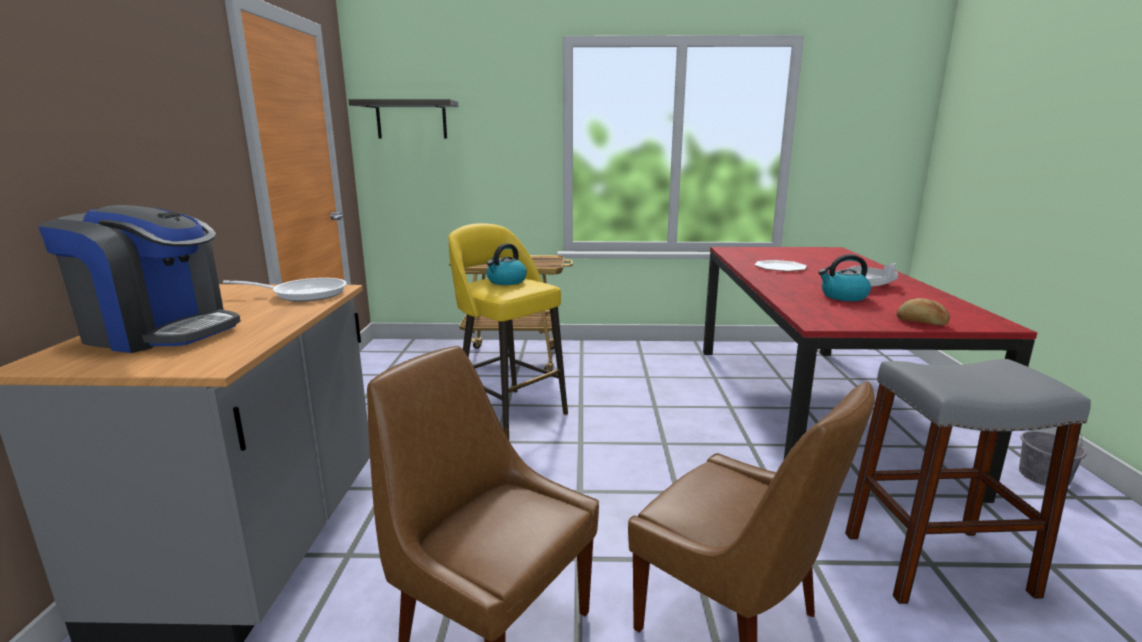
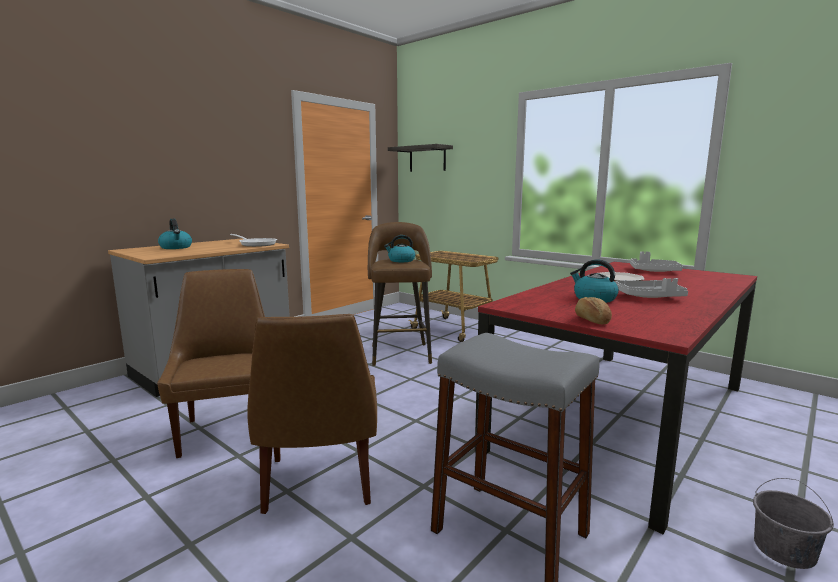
camera: 40 degrees right, 5 degrees down
coffee machine [38,205,241,353] -> kettle [158,219,192,249]
yellow stool [448,223,568,440] -> brown stool [368,222,432,366]
none -> grey tray [630,251,683,272]

